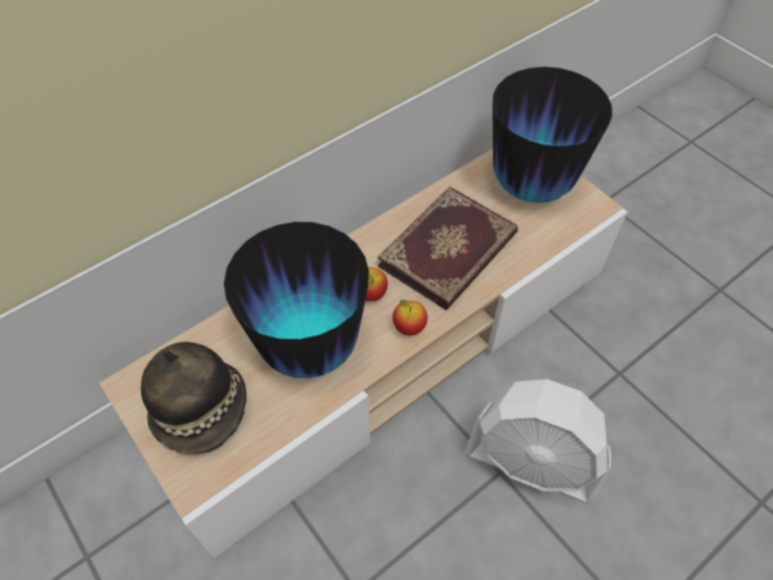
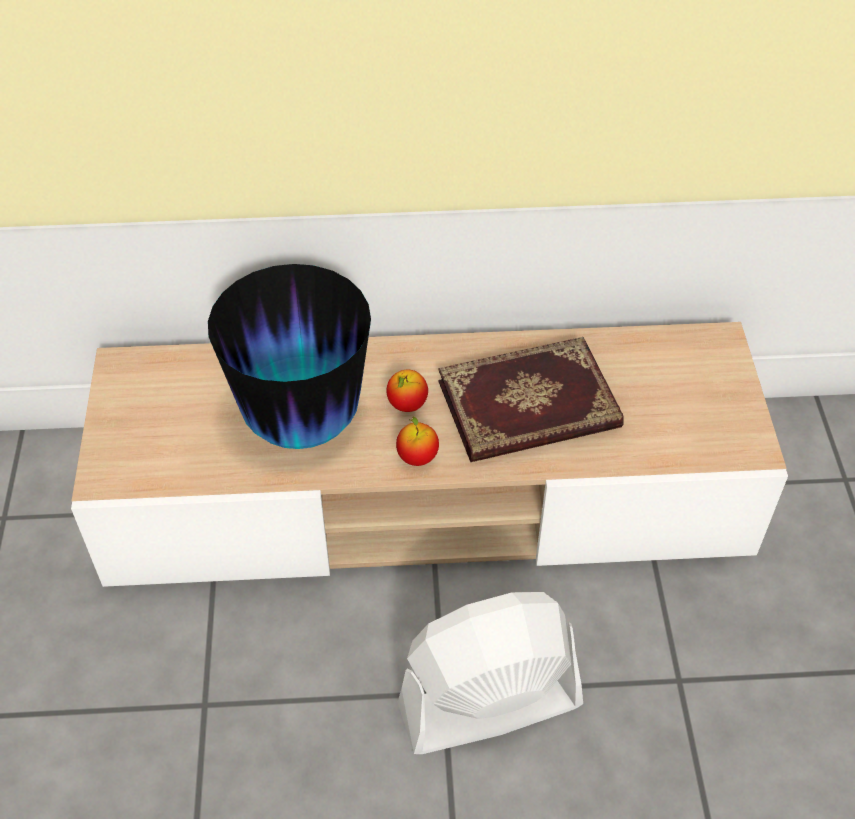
camera: 35 degrees right, 5 degrees down
hat [141,342,247,455] -> none
white fan [464,379,611,505] -> white fan turned 105 degrees clockwise [398,592,583,754]
vase [492,67,612,203] -> none

